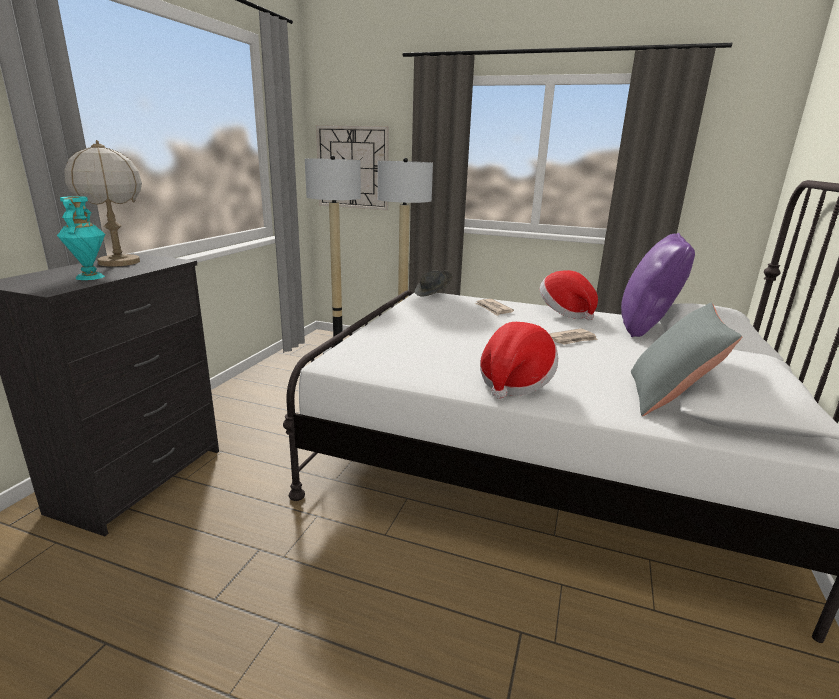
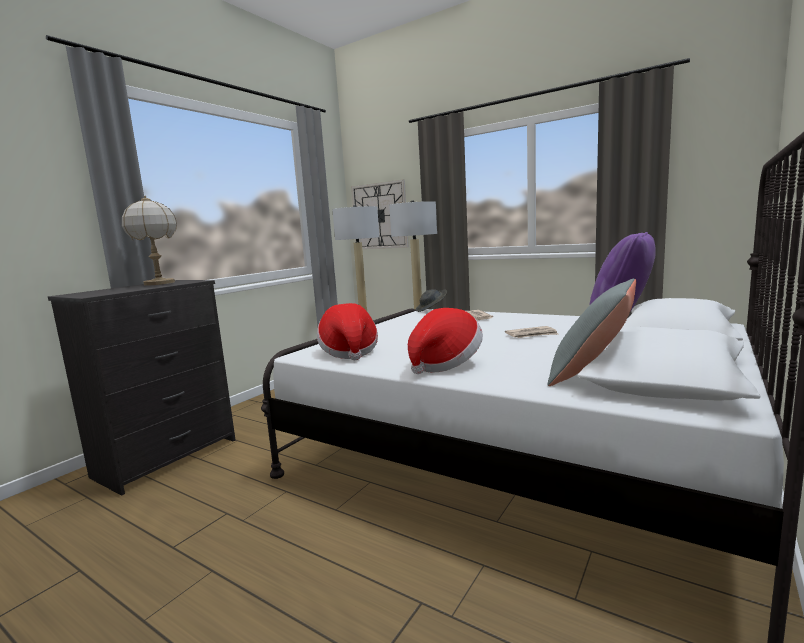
camera: 15 degrees right, 10 degrees down
turquoise vase [57,196,105,280] -> none
hat [540,270,598,320] -> hat moved to [317,303,378,361]

